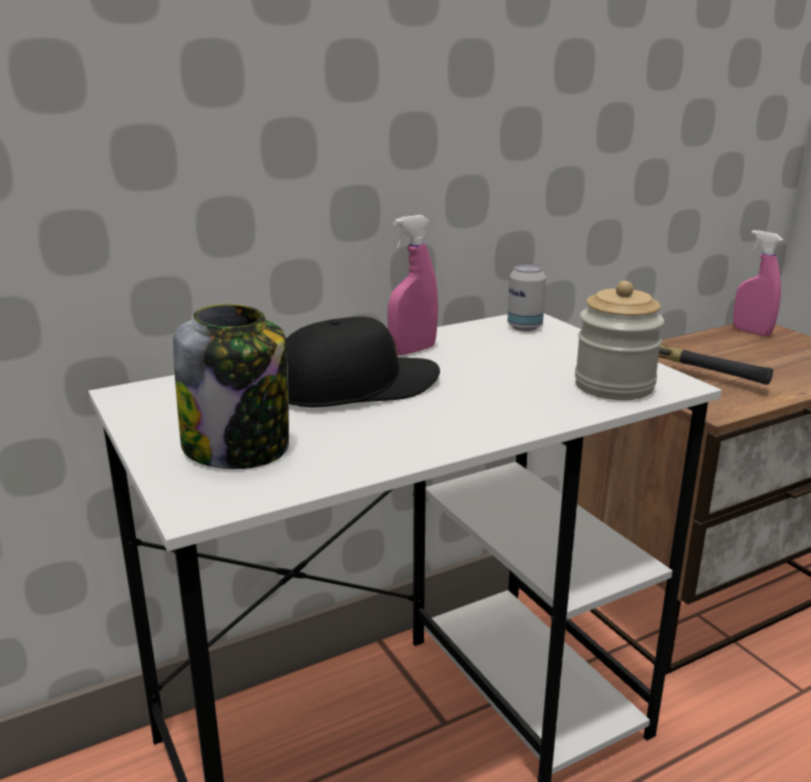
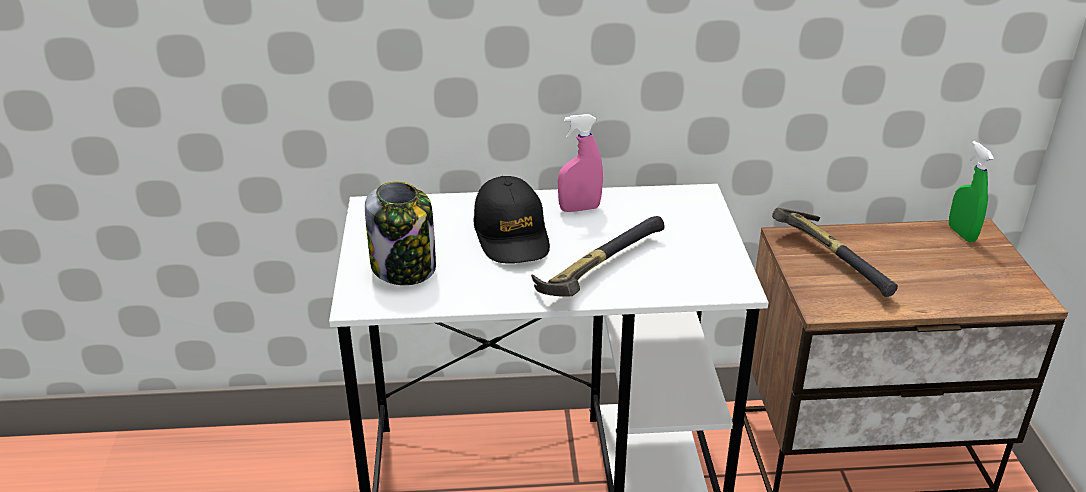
camera: 25 degrees right, 10 degrees up
black cap [286,317,440,407] -> black cap turned 75 degrees clockwise [473,176,550,264]
can [507,264,546,331] -> none
jar [575,281,664,400] -> none
pink spray bottle [733,230,783,336] -> green spray bottle [949,141,994,242]
none -> hammer [531,216,664,297]

